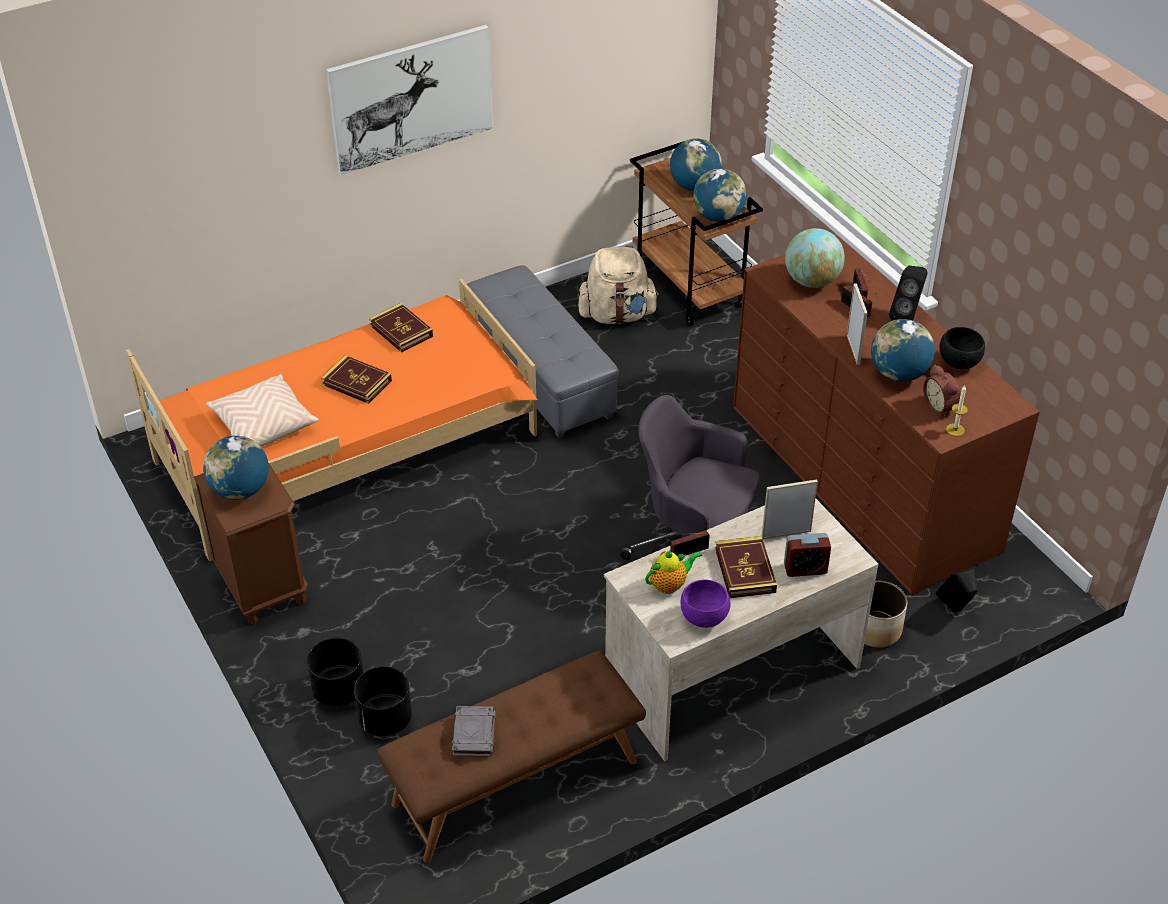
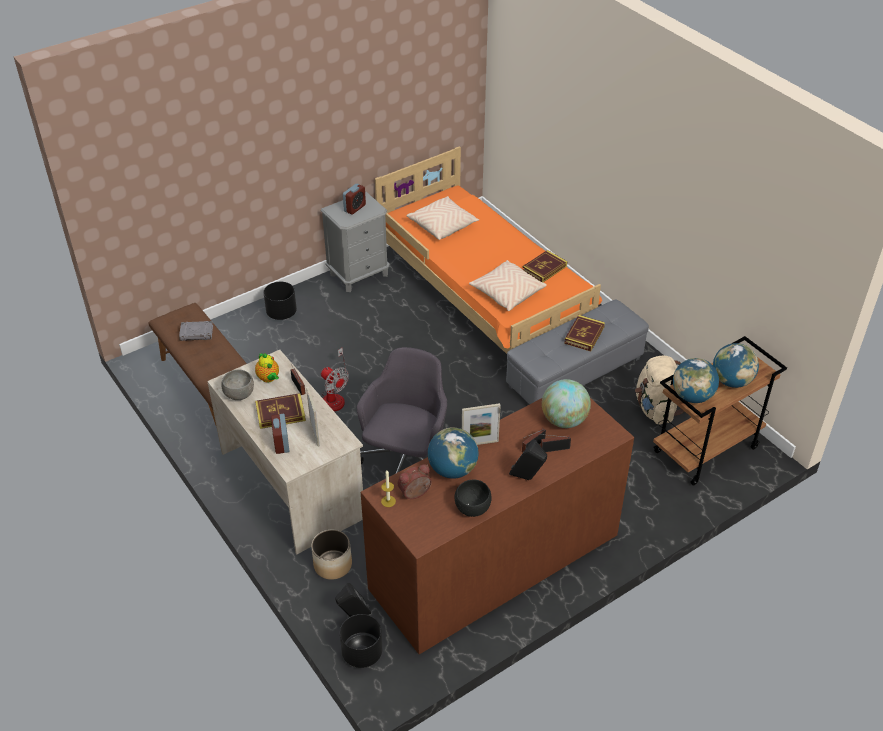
camera: 85 degrees right, 0 degrees up
brown nightstand [194,462,308,625] -> grey nightstand [321,192,390,292]
globe [203,436,269,500] -> alarm clock [343,184,366,215]
book [321,355,392,404] -> book moved to [564,315,605,352]
picture [326,25,493,175] -> none
black planter [354,666,412,736] -> black planter moved to [340,614,382,668]
purple bowl [681,580,731,628] -> grey bowl [221,370,254,400]
none -> fan [321,348,349,412]
none -> beige pillow [469,260,547,311]

